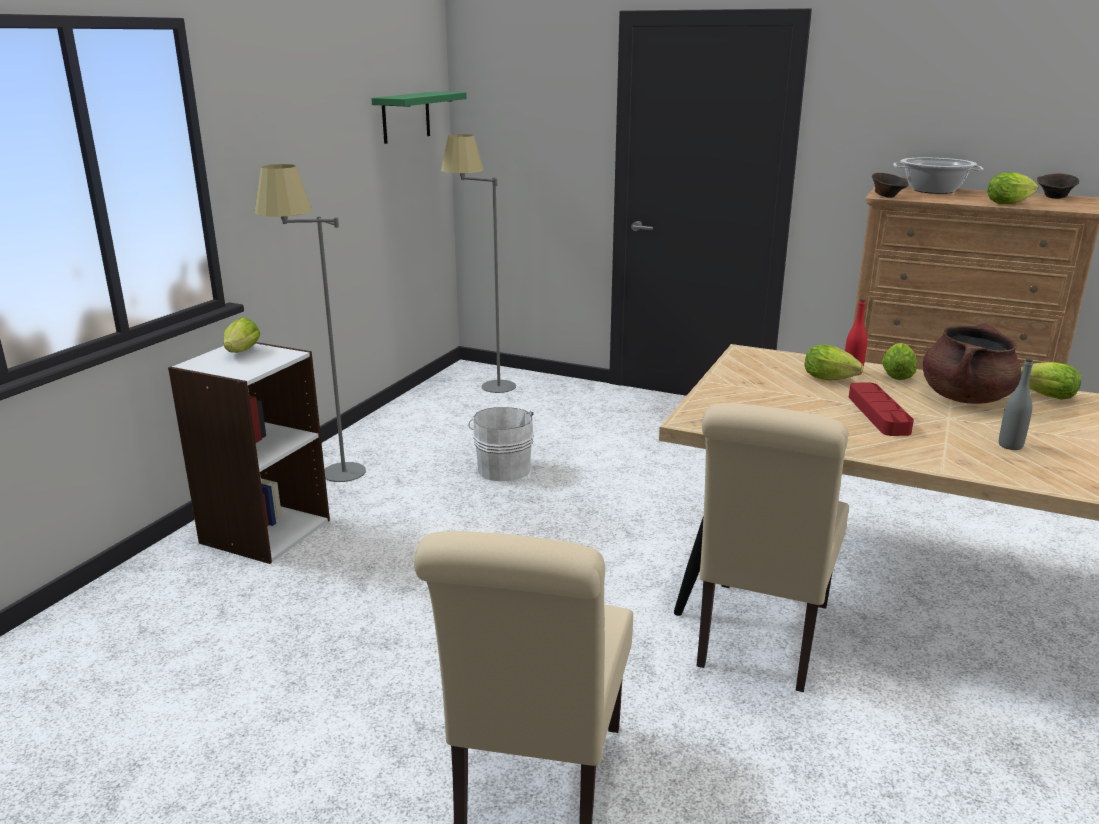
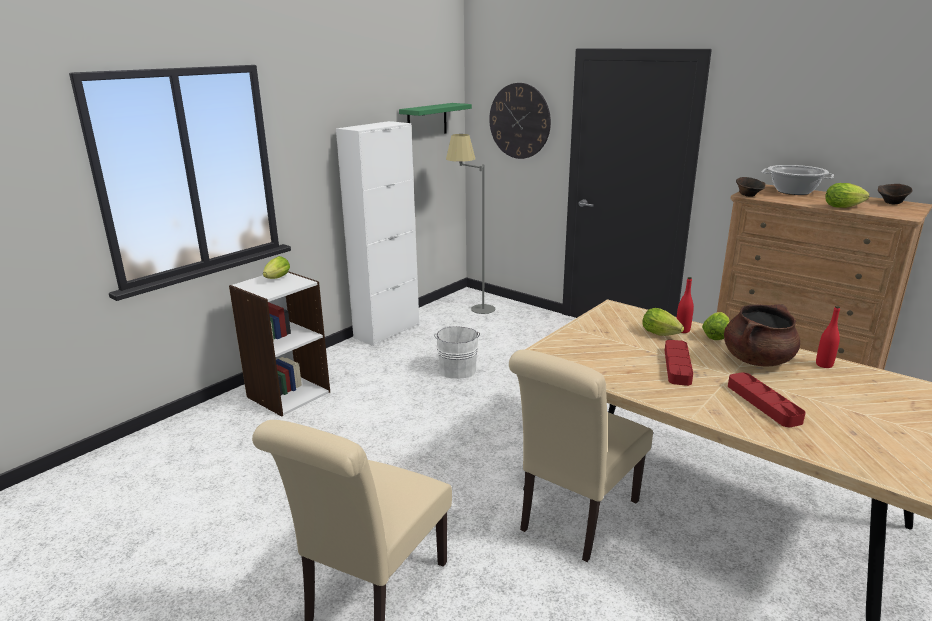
camera: 15 degrees right, 0 degrees up
grey floor lamp [254,164,366,482] -> none
grey bottle [999,359,1033,450] -> red tray [728,372,806,427]
lettuce [1021,362,1081,400] -> red bottle [816,306,840,368]
none -> white cabinet [336,121,419,346]
none -> wall clock [489,83,551,159]

